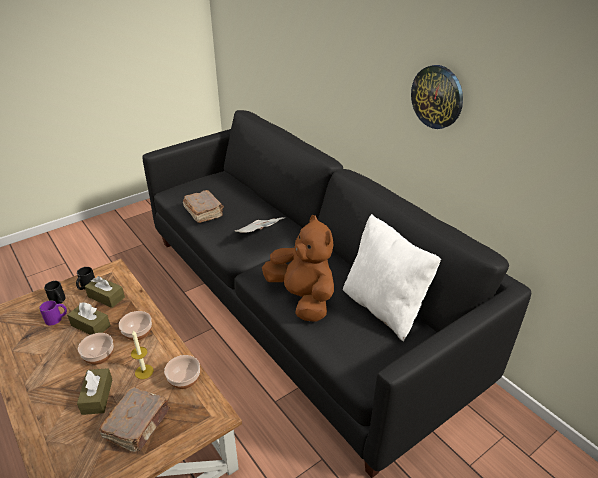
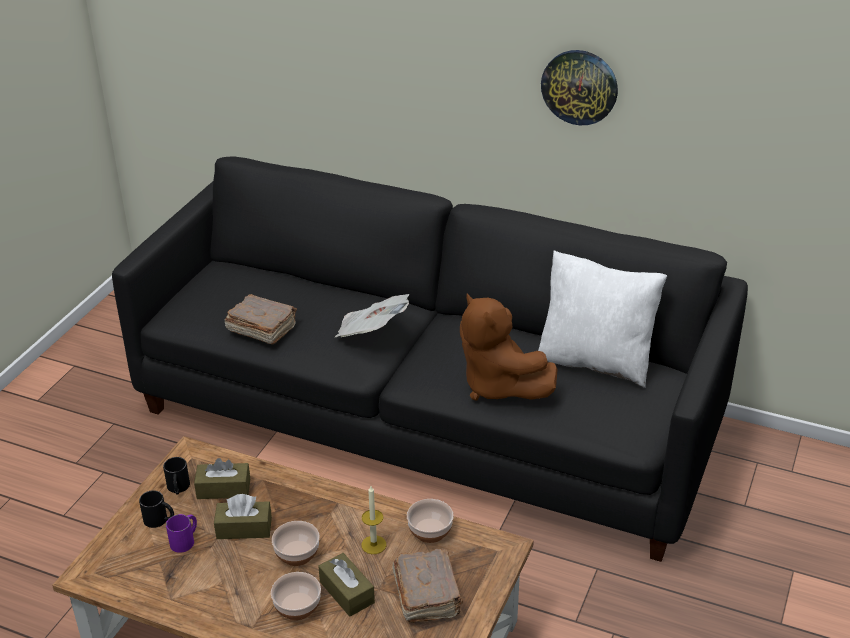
camera: 30 degrees left, 0 degrees up
bowl [119,311,152,341] -> bowl moved to [271,572,321,620]
brown plush toy [262,215,334,322] -> brown plush toy turned 150 degrees counterclockwise [460,294,558,401]

